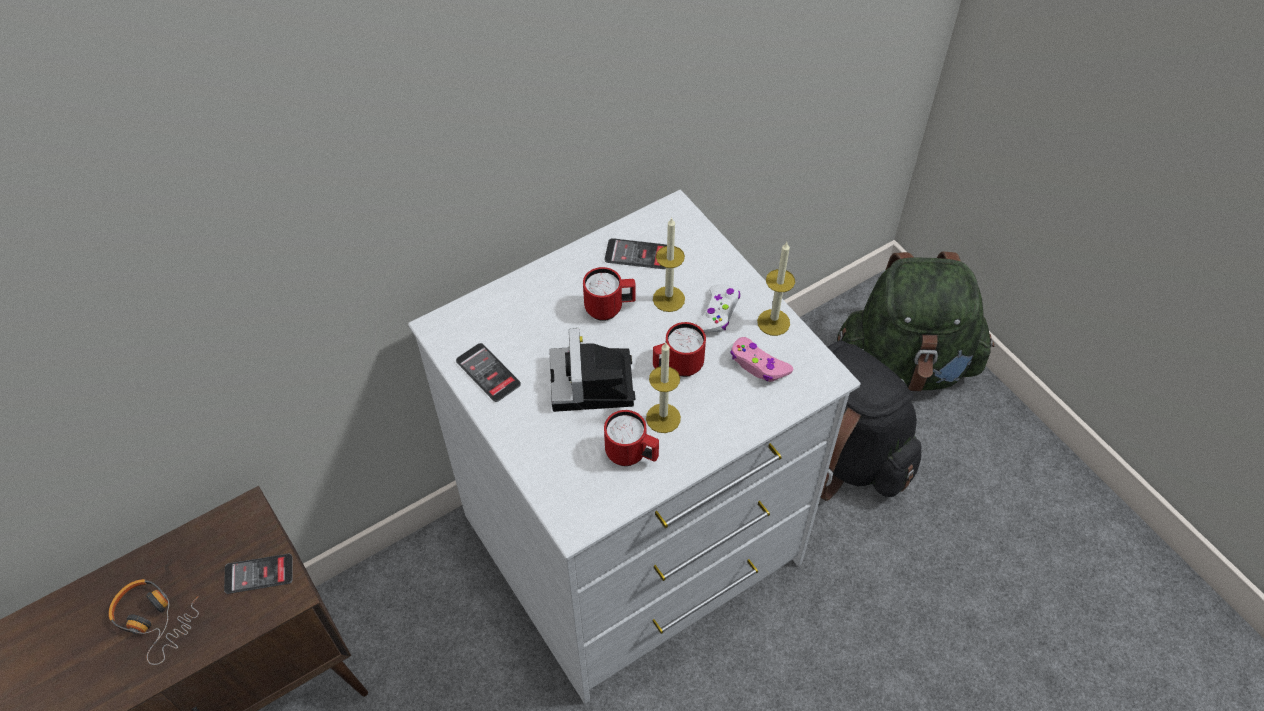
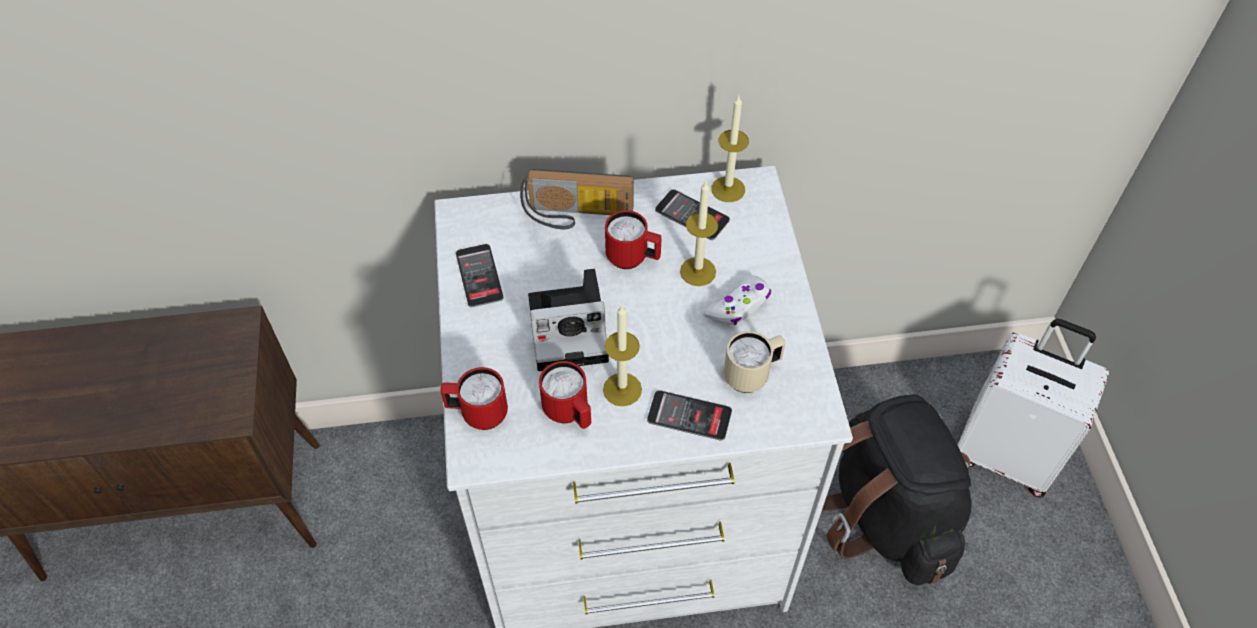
camera: 25 degrees right, 0 degrees up
headphones [109,579,199,665] -> none
phone [224,554,293,594] -> phone moved to [647,390,732,441]
camera [549,328,635,412] -> camera turned 120 degrees counterclockwise [528,269,609,371]
red mug [653,322,706,377] -> red mug moved to [440,367,508,430]
pink game controller [730,337,793,382] -> beige mug [724,331,785,393]
candle [757,242,795,336] -> candle moved to [711,95,749,202]
green backpack [837,252,995,392] -> white suitcase [958,319,1109,497]
none -> radio [520,169,634,229]

